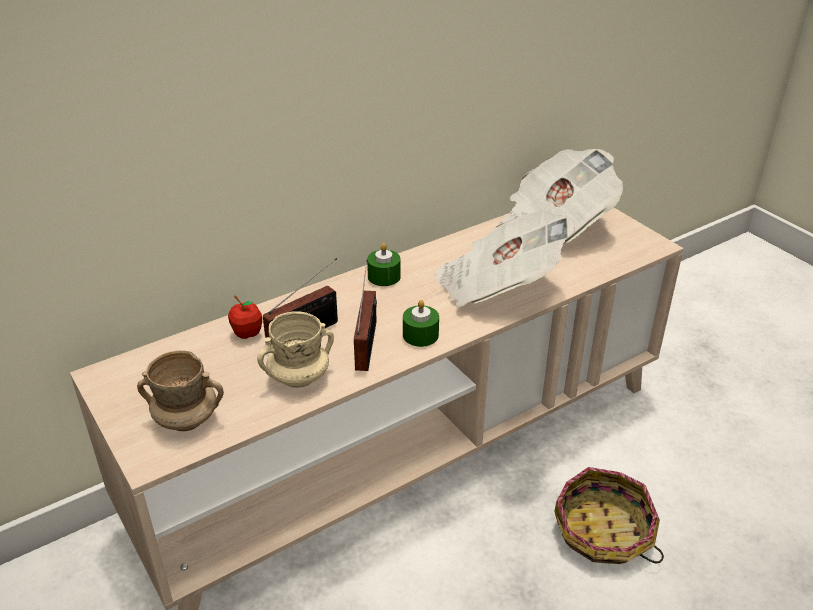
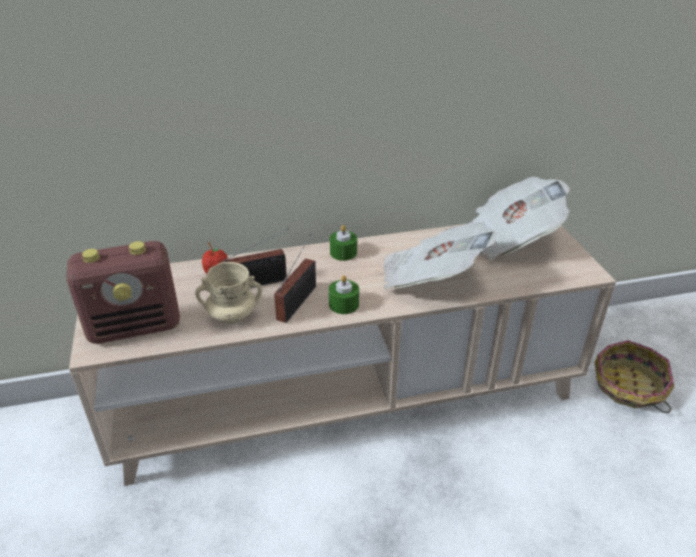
camera: 20 degrees right, 0 degrees up
beige mug [137,350,224,431] -> radio [66,241,180,344]
basket [554,467,664,564] -> basket moved to [595,340,675,413]

